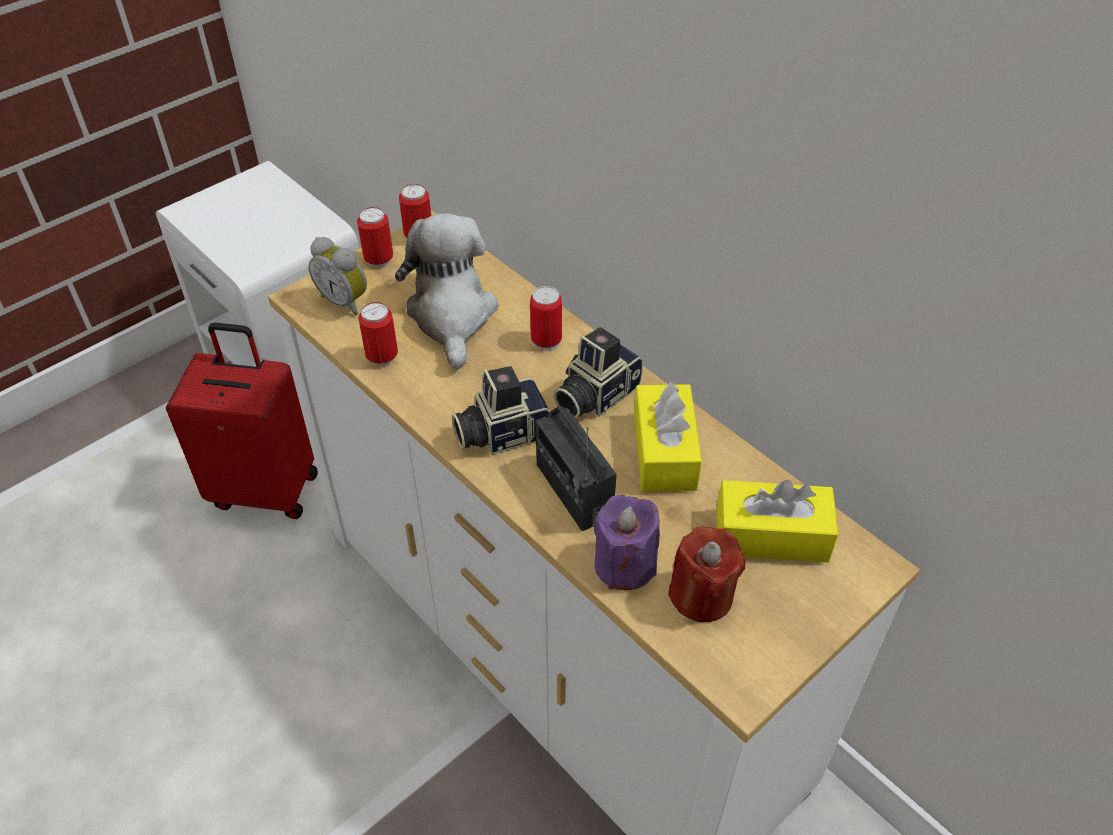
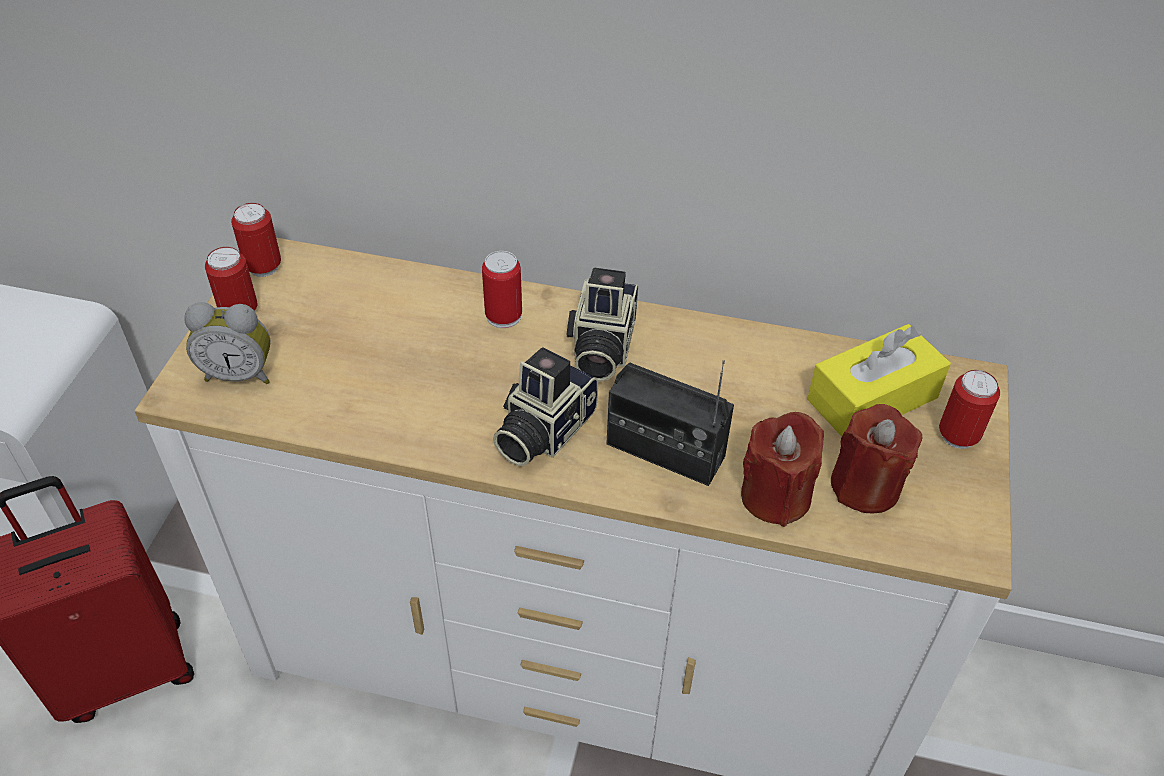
camera: 35 degrees left, 0 degrees up
can [358,302,398,366] -> can moved to [939,370,1000,449]
plush toy [395,213,498,369] -> none
purple candle [593,495,660,590] -> red candle [741,412,824,527]
yellow tissue box [634,382,702,492] -> none

